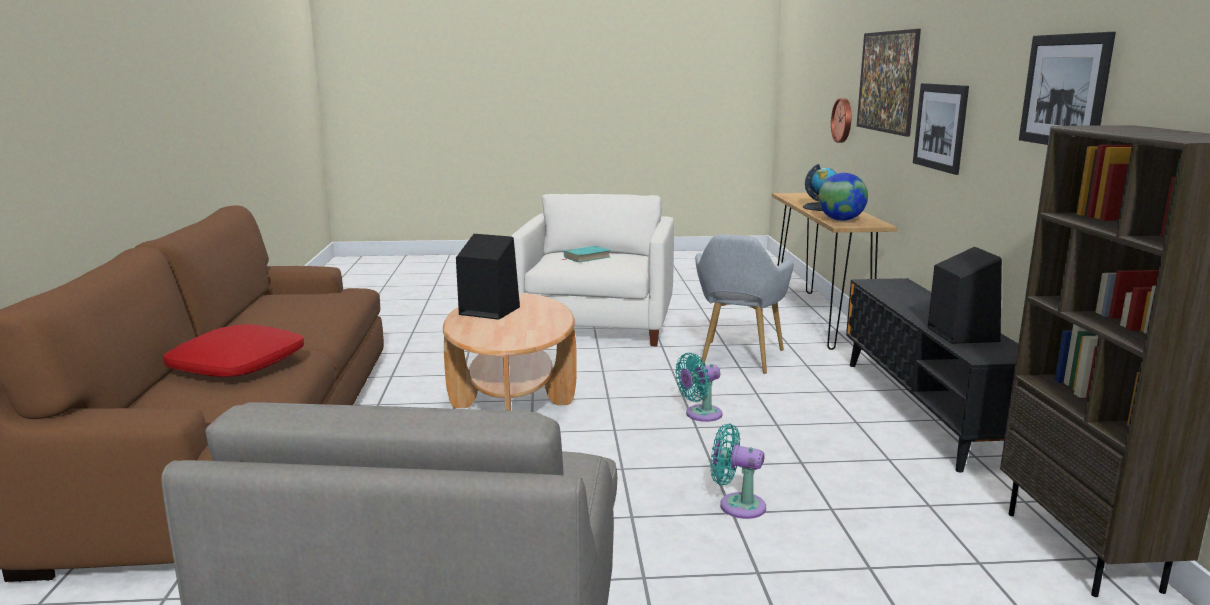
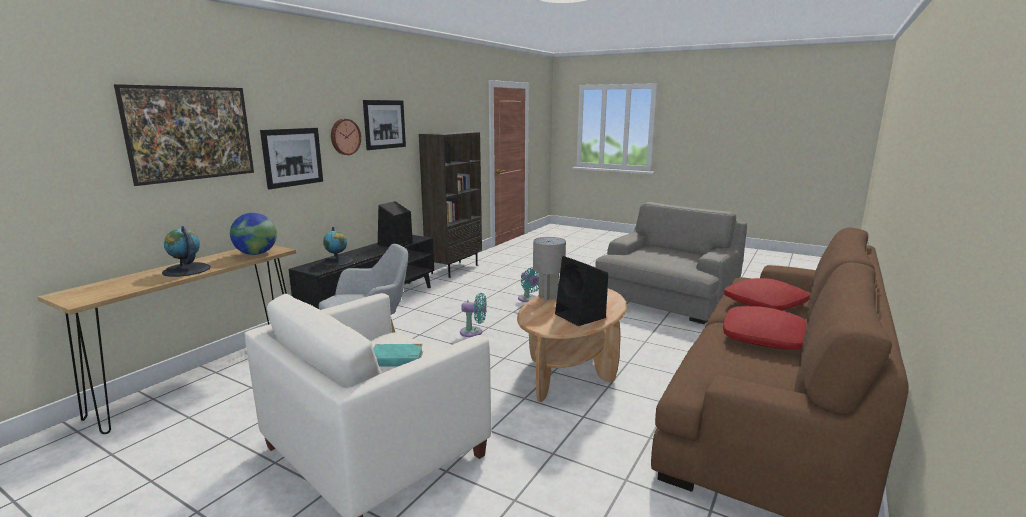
camera: 145 degrees left, 0 degrees up
wall clock [831,98,851,143] -> wall clock moved to [331,119,361,155]
none -> globe [320,227,353,267]
none -> grey table lamp [533,237,566,302]
none -> red pillow [723,306,807,349]

